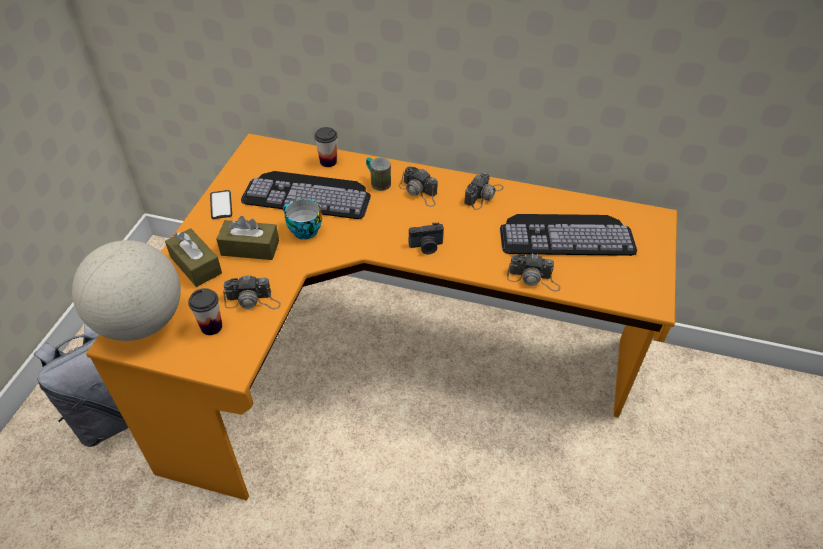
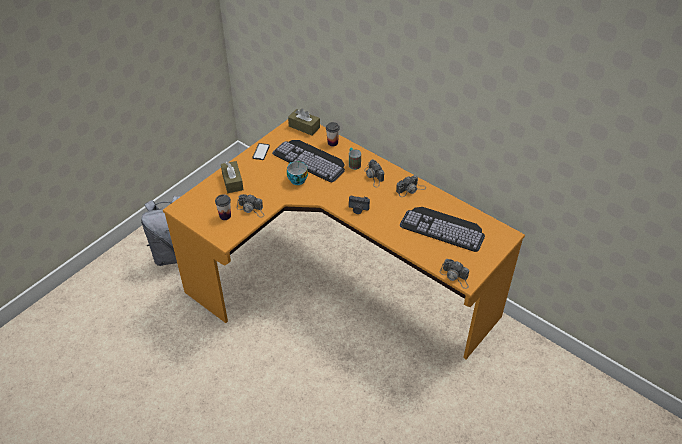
camera: 25 degrees right, 0 degrees up
globe [72,240,181,341] -> none
brown tissue box [216,216,279,260] -> brown tissue box moved to [288,108,320,136]
camera [507,253,561,292] -> camera moved to [440,259,469,289]

